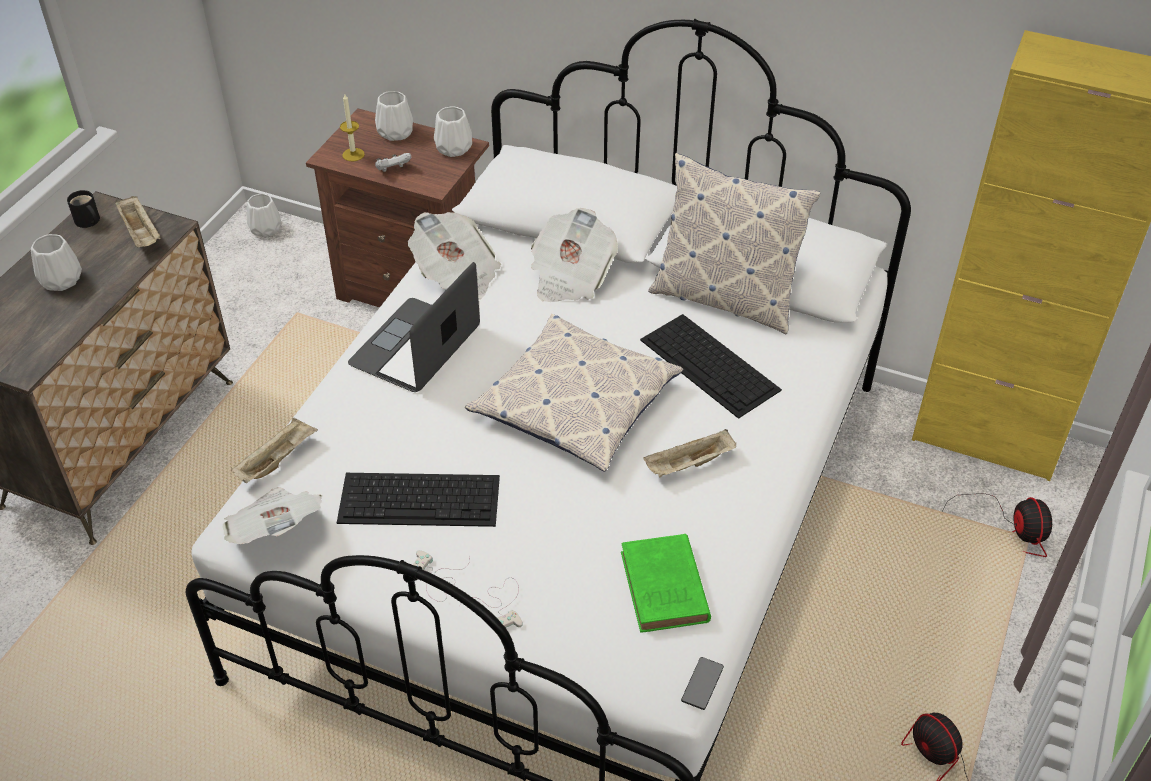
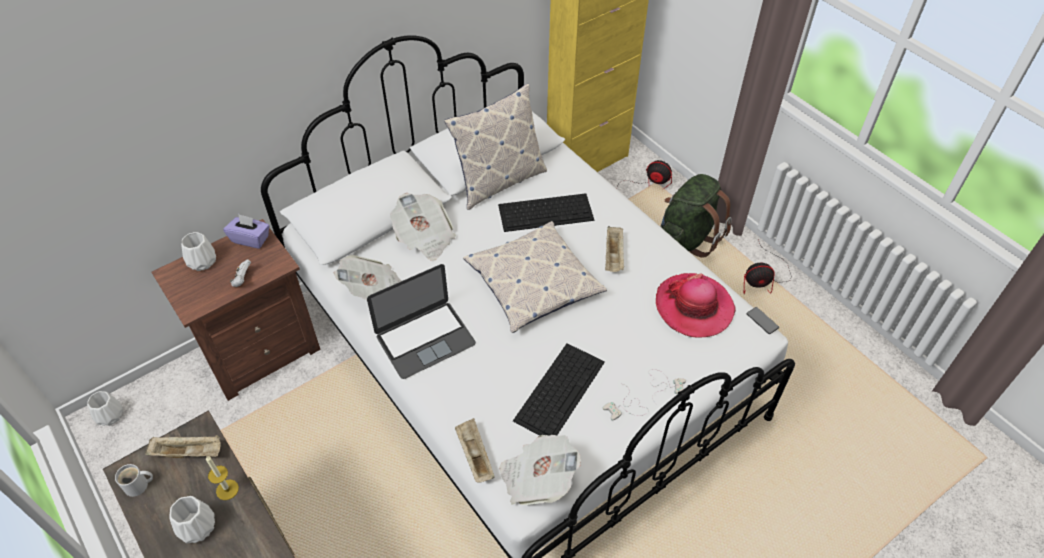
camera: 60 degrees left, 5 degrees up
black mug [67,190,100,228] -> white mug [115,464,153,497]
candle [340,94,365,161] -> candle moved to [206,456,239,500]
laptop [348,262,480,392] -> laptop turned 90 degrees counterclockwise [367,264,476,379]
white vase [434,106,472,157] -> purple tissue box [223,214,270,249]
green book [621,534,711,633] -> hat [656,273,736,337]
none -> green backpack [661,174,732,258]

